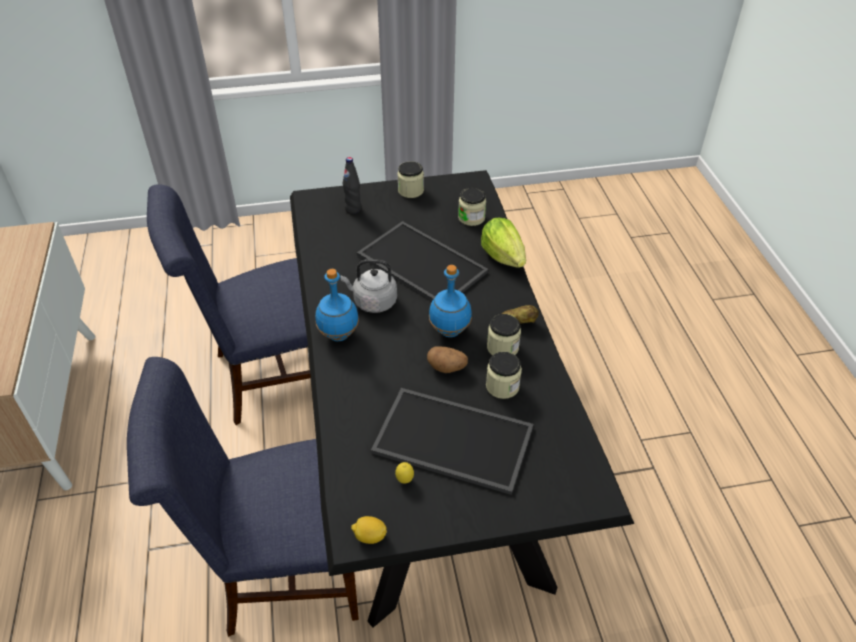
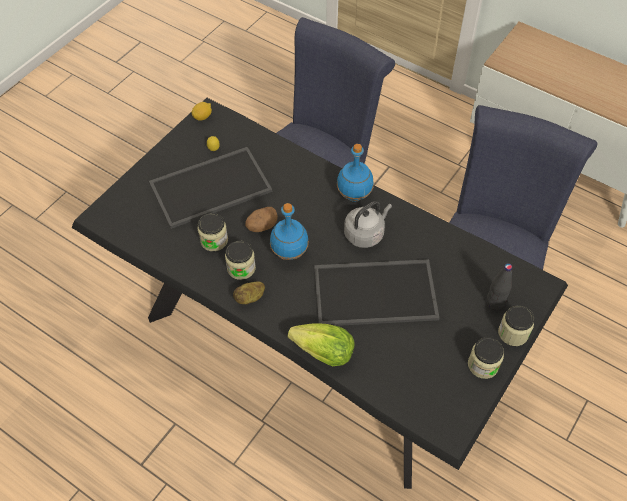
camera: 135 degrees right, 10 degrees up
jar [458,188,486,226] -> jar moved to [498,306,534,346]

